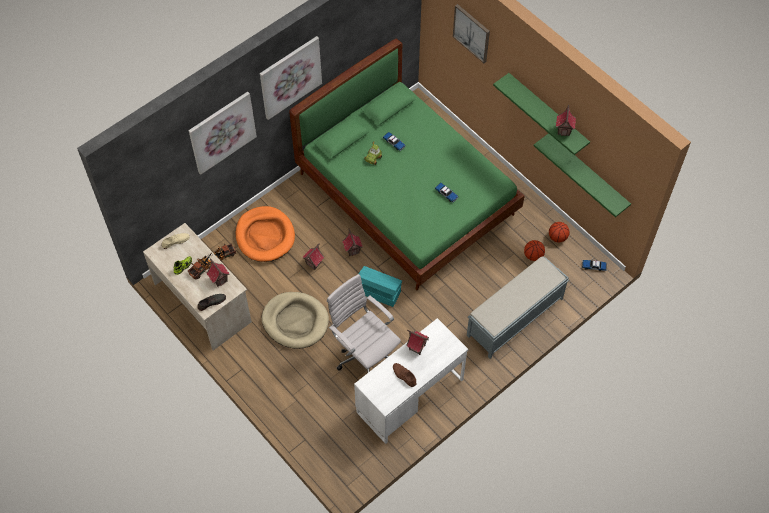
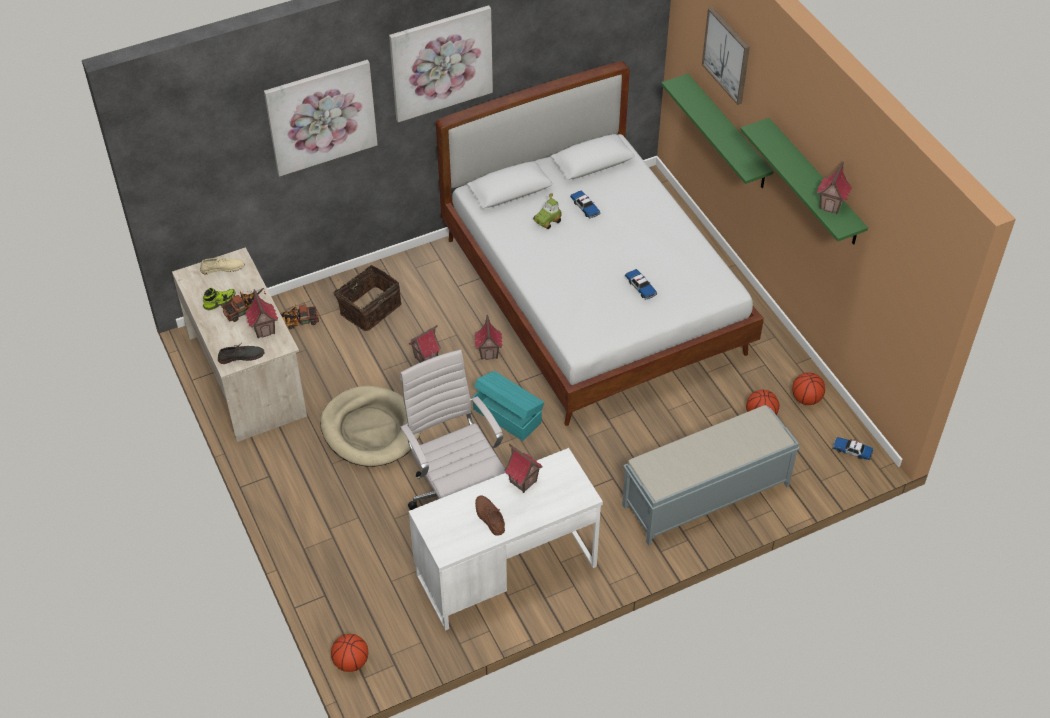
camera: 15 degrees right, 10 degrees down
orange dog bed [236,206,295,262] -> basket [330,265,401,331]
green bed [289,38,525,290] -> white bed [436,61,764,426]
green shelf [534,133,631,217] -> green shelf moved to [661,74,774,188]
none -> basketball [331,634,368,672]

